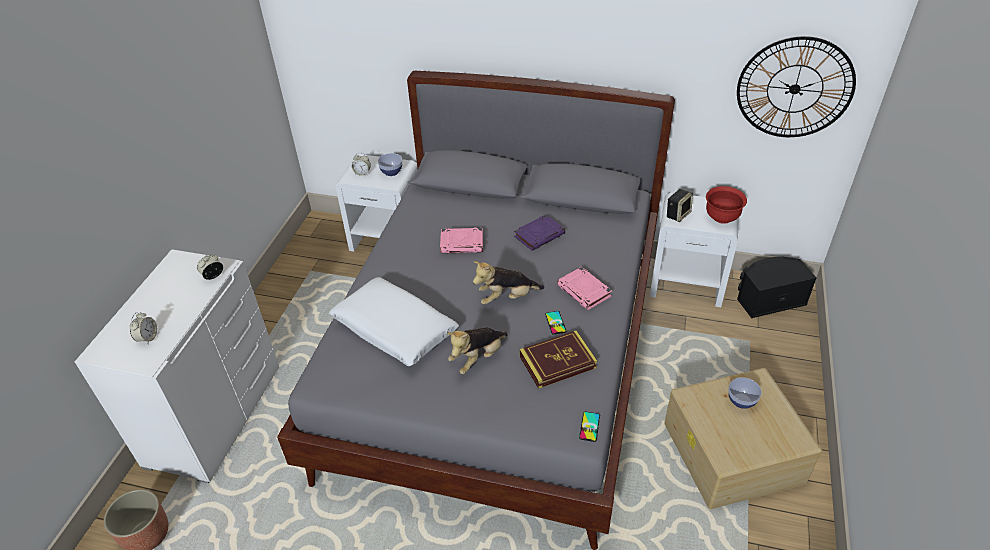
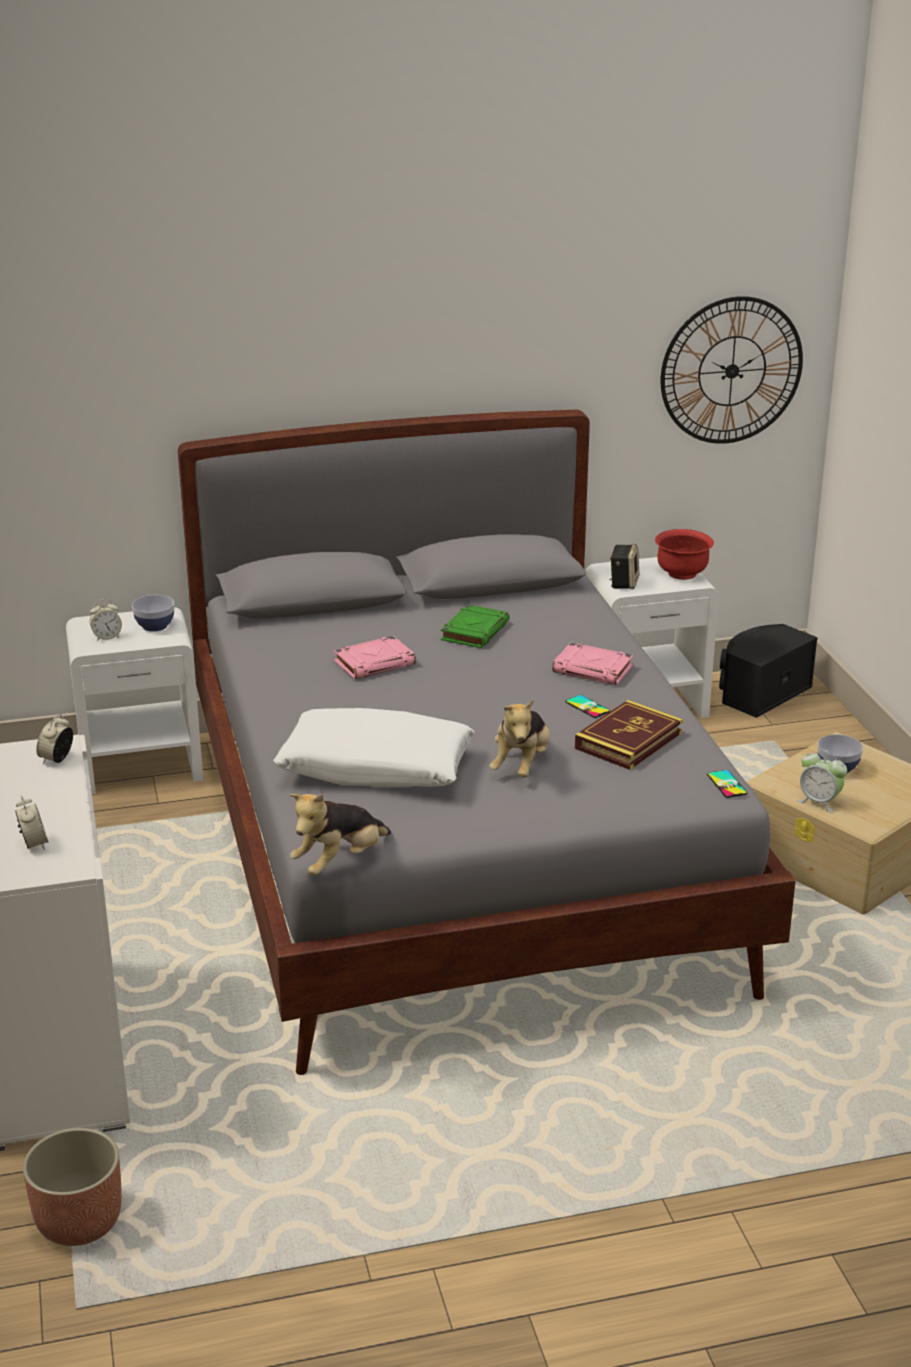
camera: 30 degrees left, 15 degrees down
plush toy [473,261,544,305] -> plush toy moved to [290,793,391,875]
purple book [514,214,565,251] -> green book [441,604,509,648]
none -> alarm clock [797,749,847,813]

